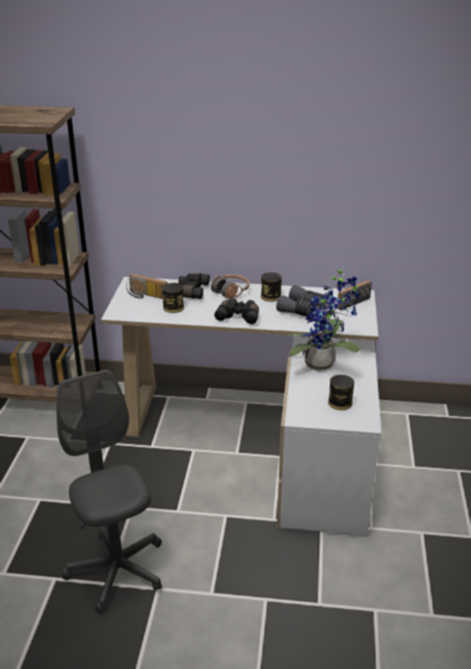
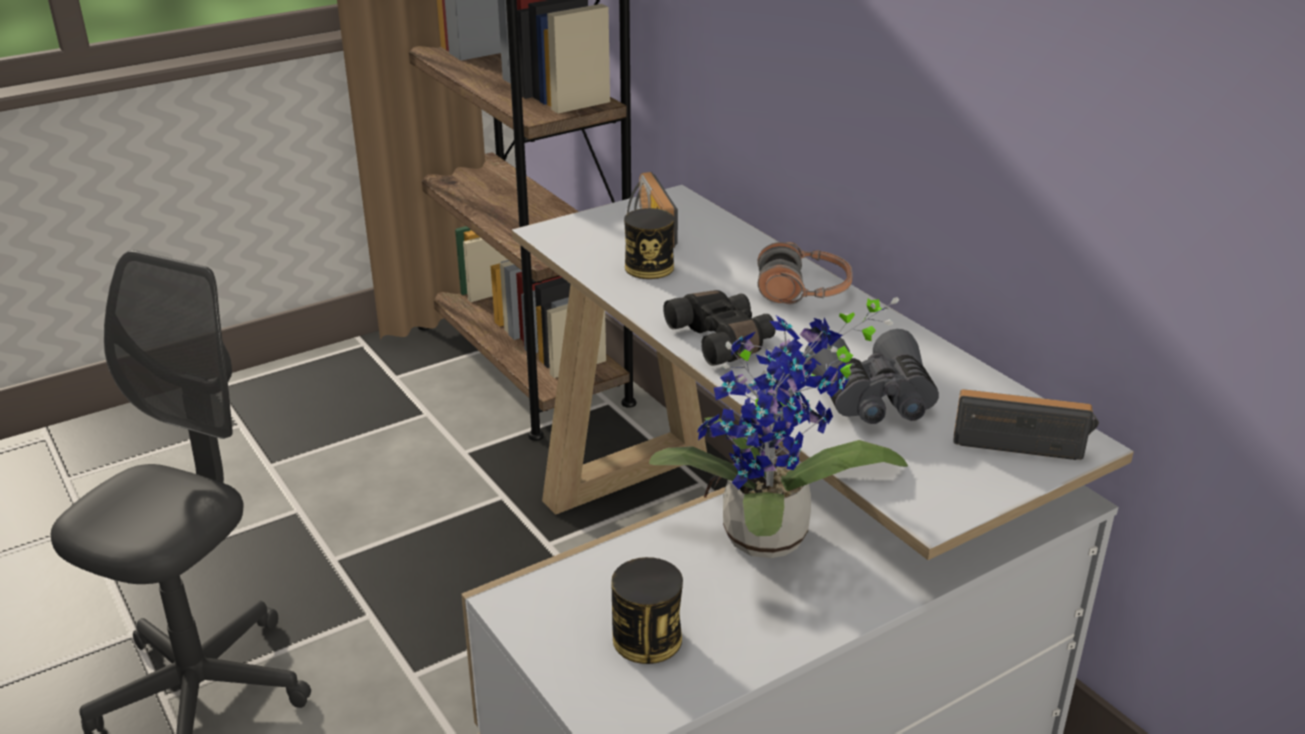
camera: 50 degrees right, 0 degrees up
black binoculars [178,273,210,299] -> none
can [261,272,282,302] -> none

